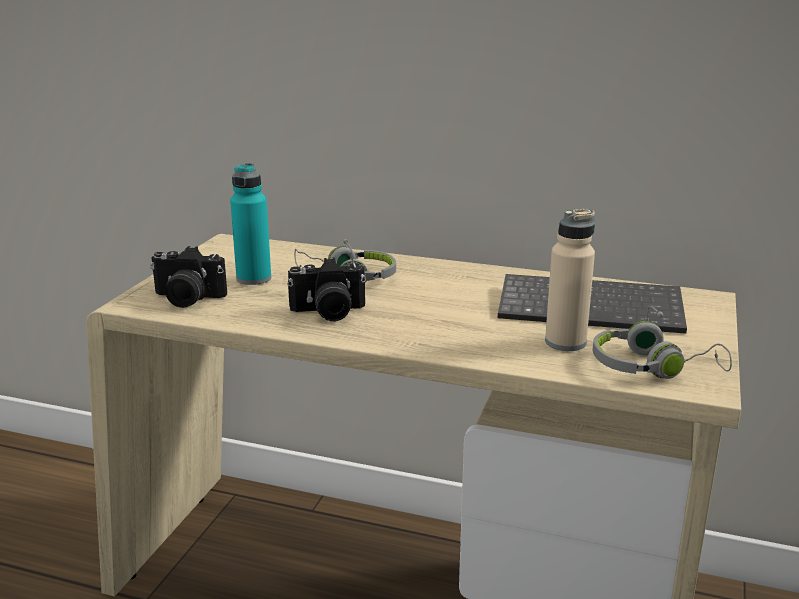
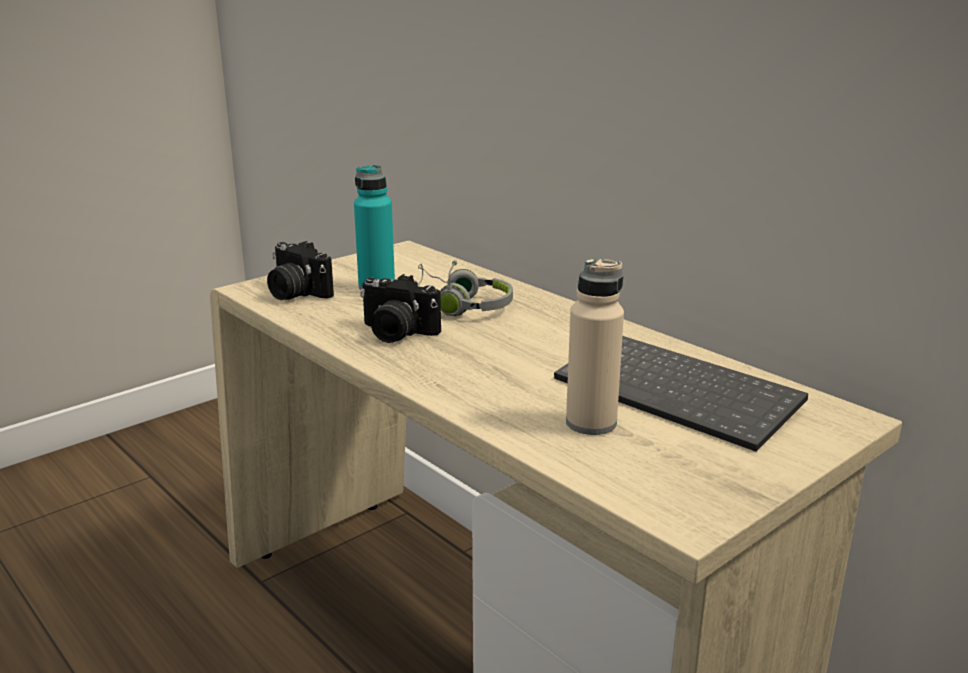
camera: 30 degrees right, 0 degrees up
grey headphones [593,306,732,379] -> none

